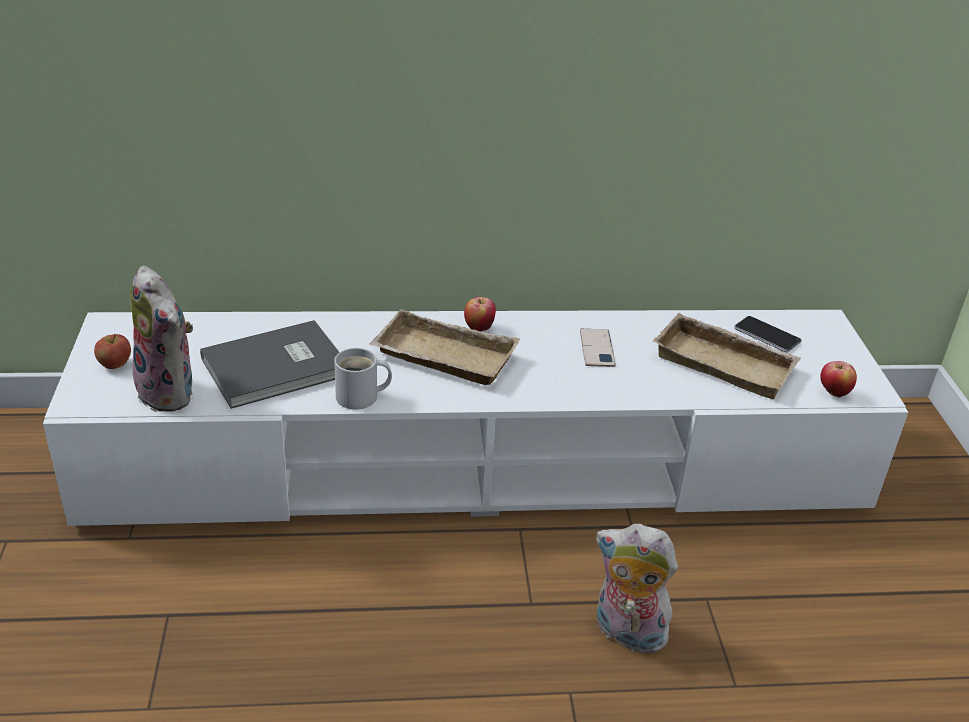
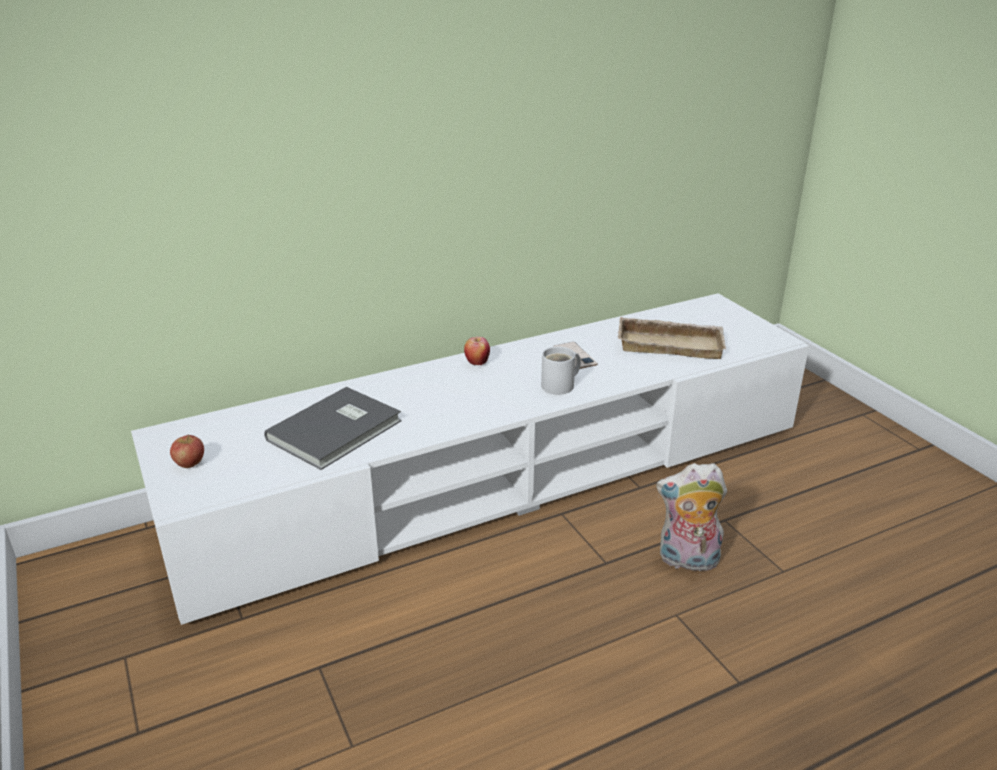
camera: 20 degrees left, 5 degrees down
plush toy [131,266,193,412] -> none
white mug [334,348,392,409] -> white mug moved to [541,347,581,395]
beige tray [369,309,520,385] -> none
phone [734,316,801,353] -> none
apple [821,361,857,398] -> none

